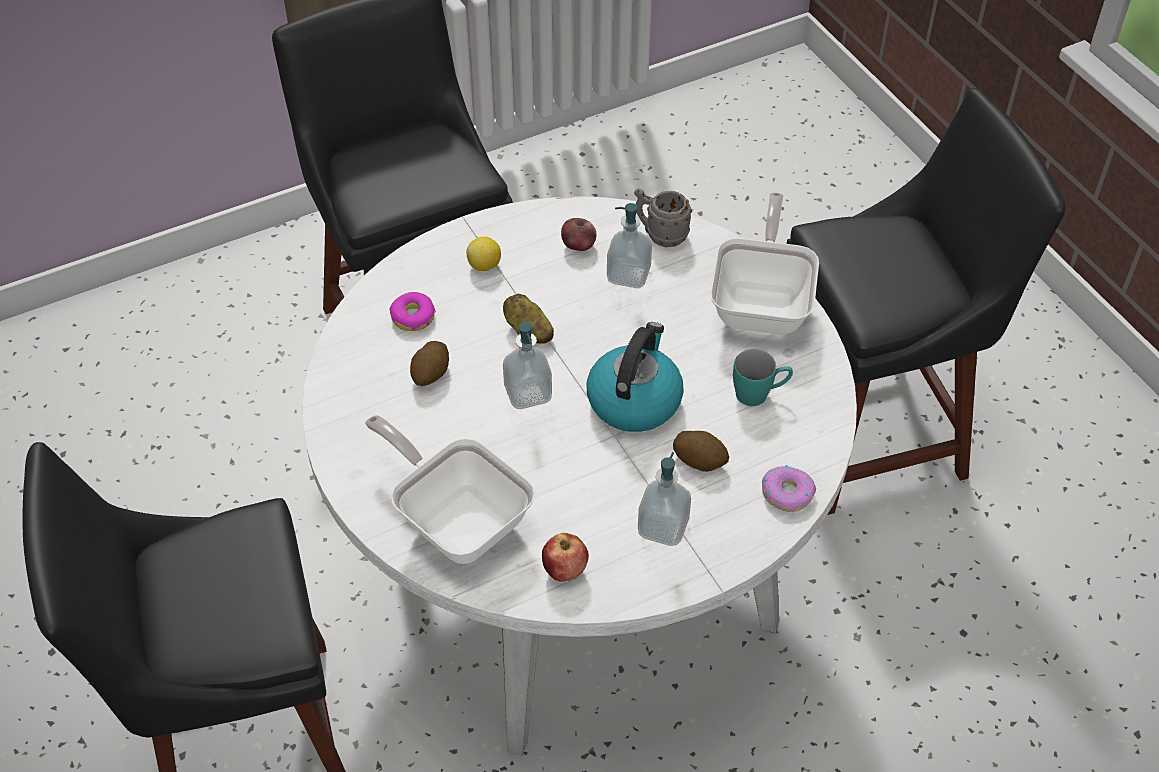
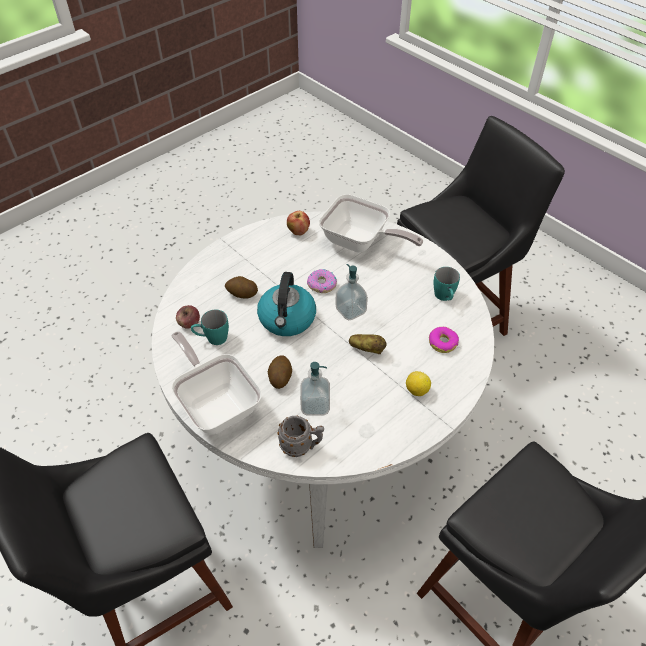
camera: 165 degrees right, 0 degrees up
potato [410,341,449,386] -> potato moved to [268,355,292,389]
apple [561,218,597,251] -> apple moved to [176,305,200,328]
soap dispenser [638,452,691,546] -> none
frying pan [710,192,819,335] -> frying pan turned 150 degrees clockwise [171,331,262,434]
donut [762,465,816,512] -> donut moved to [307,269,337,293]
none -> turquoise mug [433,267,460,301]

